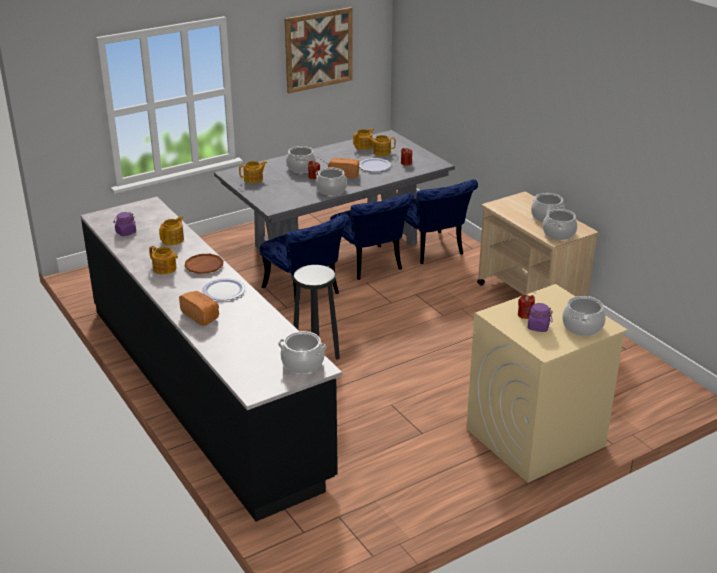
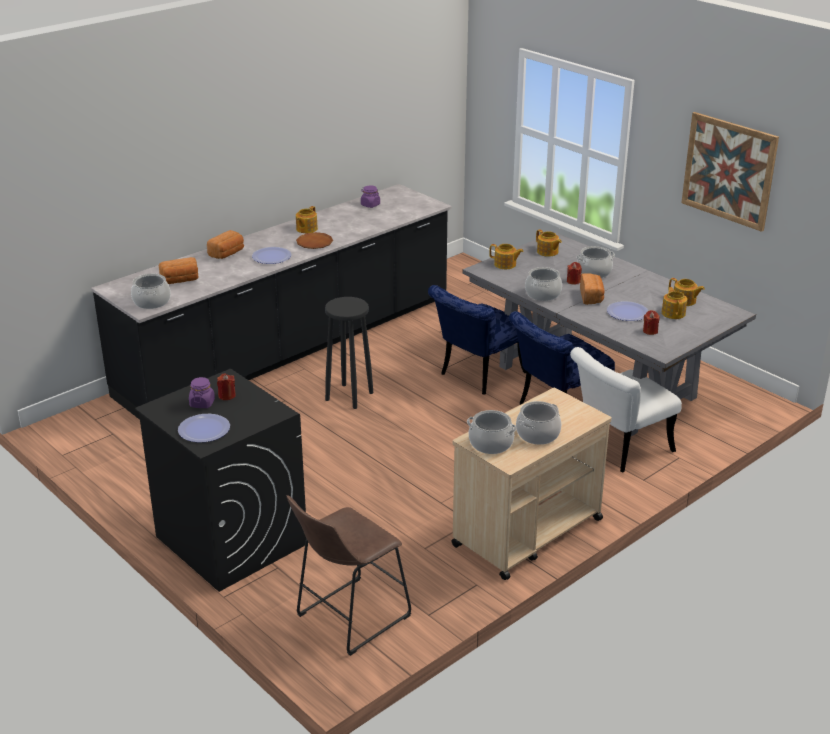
camera: 80 degrees right, 0 degrees up
teapot [159,216,184,245] -> teapot moved to [489,244,524,269]
blue chair [393,179,478,264] -> white chair [570,347,682,472]
beige washing machine [466,284,628,483] -> black washing machine [135,369,306,592]
cooking pot [562,296,605,336] -> plate [178,414,230,442]
none -> bread [159,257,198,284]
none -> brown stool [287,495,411,656]

